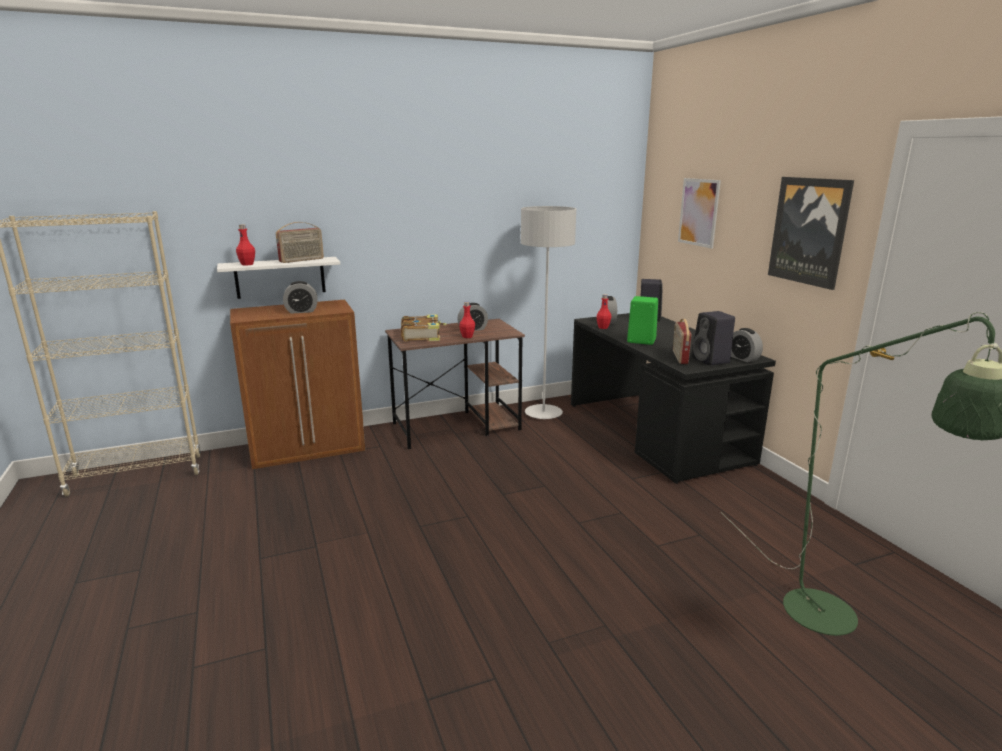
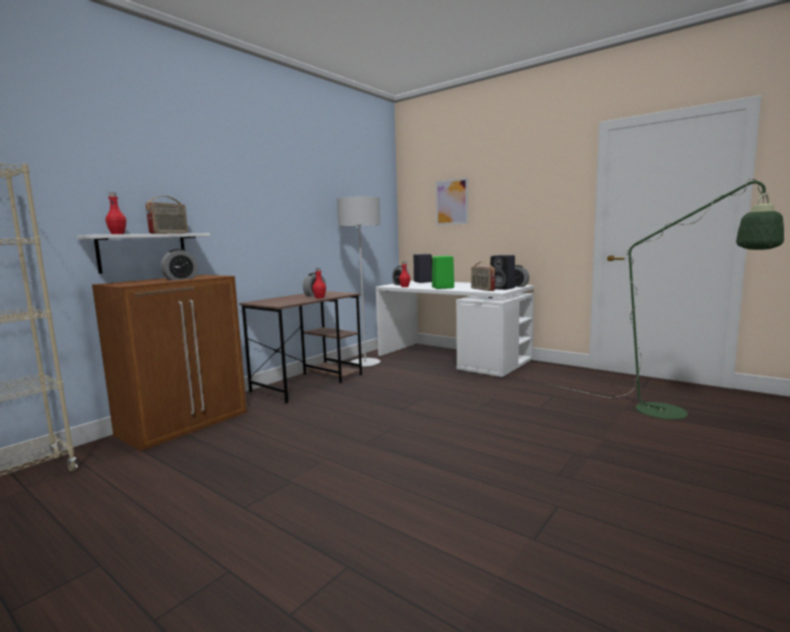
camera: 30 degrees left, 10 degrees down
book [401,314,447,342] -> none
black desk [571,313,776,484] -> white desk [376,281,534,378]
picture [768,177,854,290] -> none

